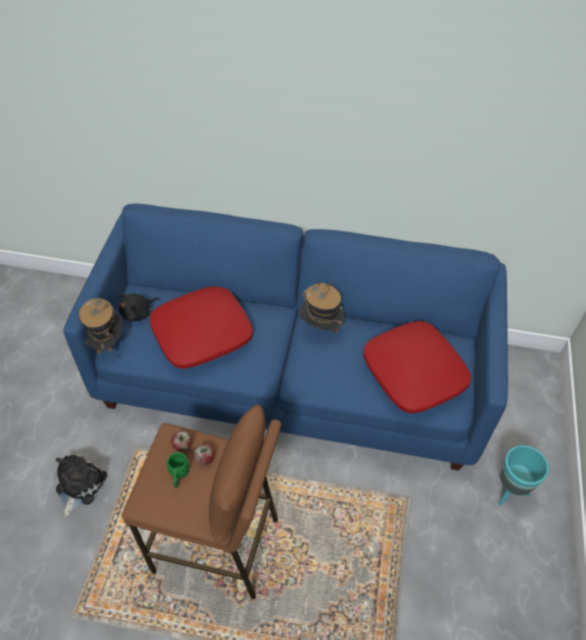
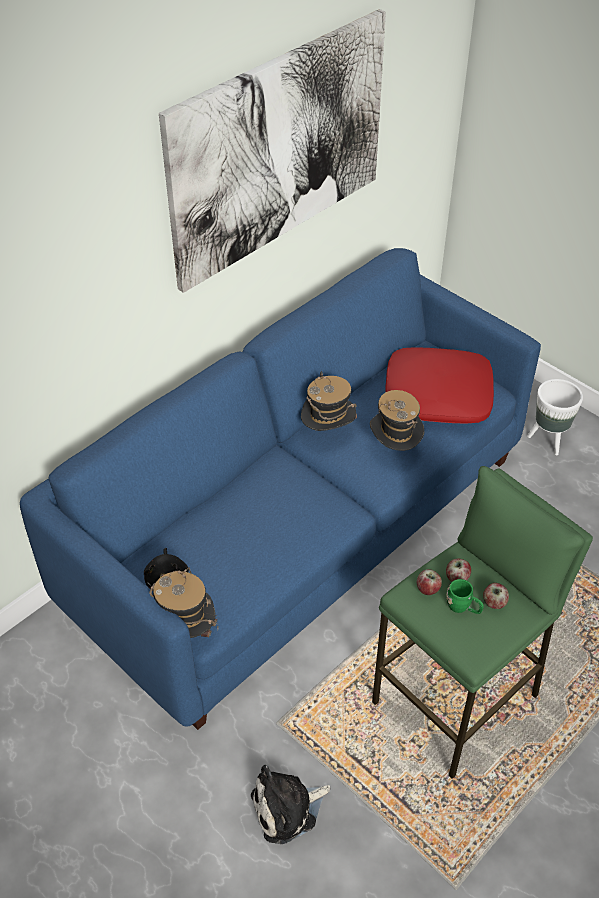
camera: 55 degrees left, 5 degrees down
plush toy [55,454,107,518] -> plush toy turned 75 degrees counterclockwise [251,765,330,844]
brown stool [122,405,281,599] -> green stool [372,466,593,779]
red pillow [150,286,253,369] -> none
turquoise planter [498,445,549,505] -> white planter [527,379,583,455]
none -> picture [159,9,386,293]
none -> hat [370,390,424,451]
none -> apple [483,583,509,609]

